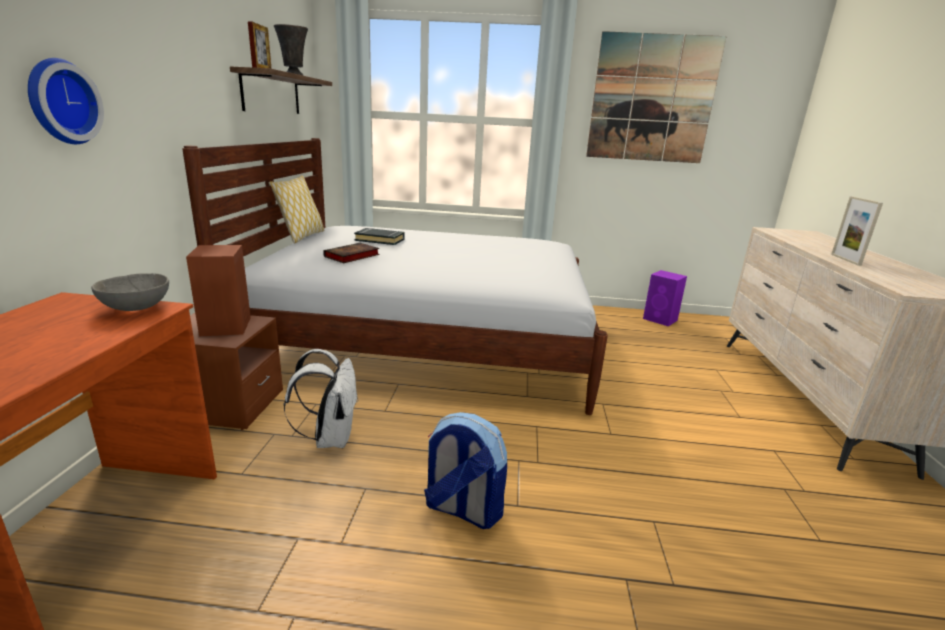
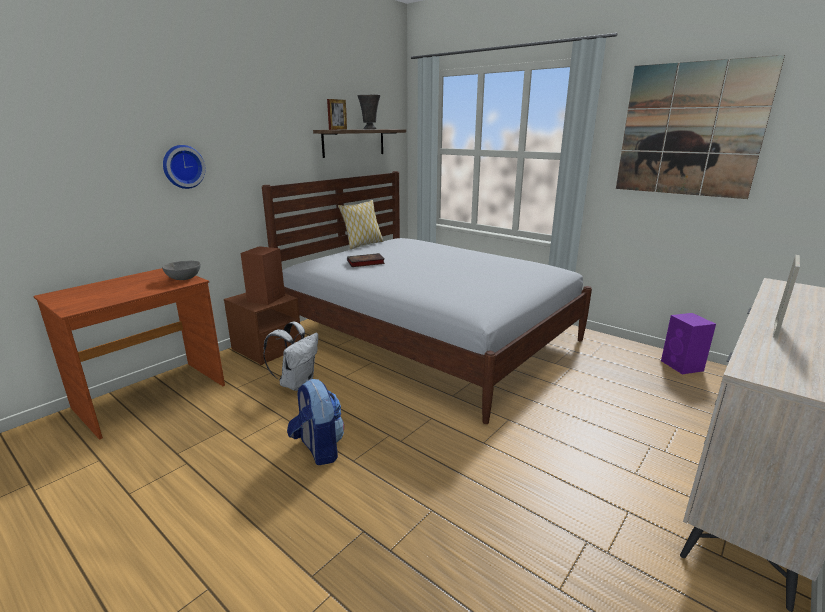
camera: 35 degrees right, 0 degrees up
black book [354,228,404,245] -> none

